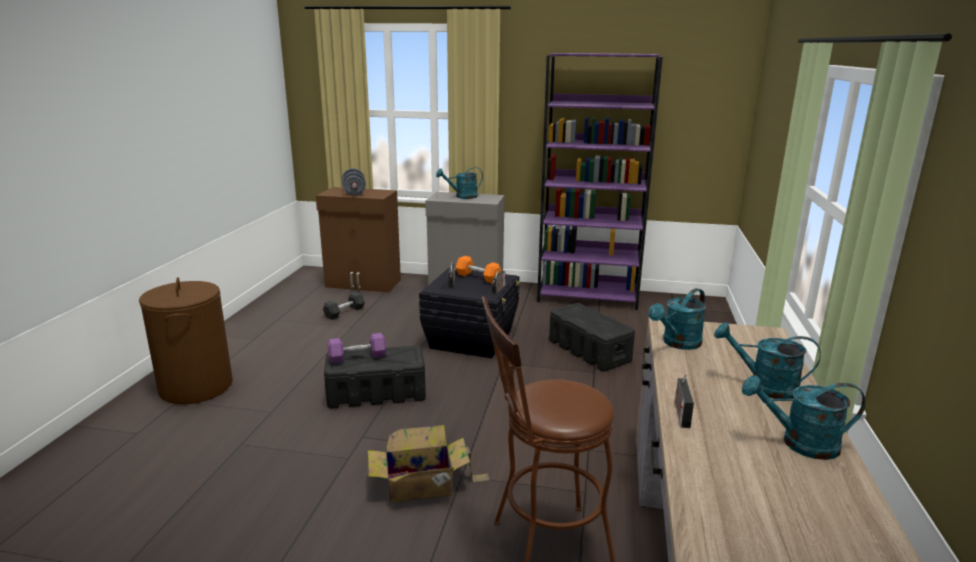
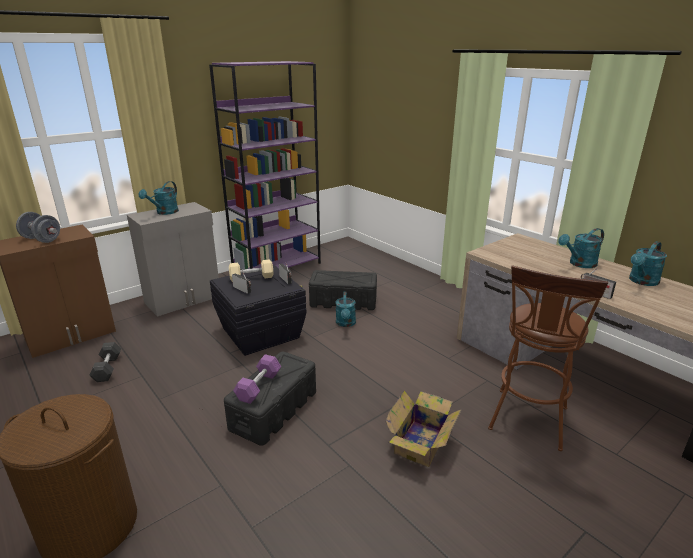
camera: 50 degrees left, 5 degrees up
orange dumbbell [455,256,501,283] -> beige dumbbell [229,259,273,282]
turquoise watering can [648,288,706,350] -> turquoise watering can moved to [336,292,356,327]

